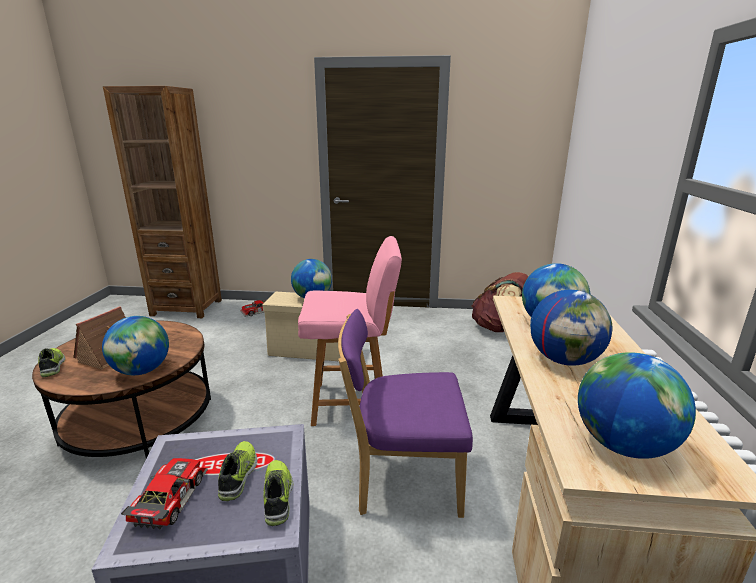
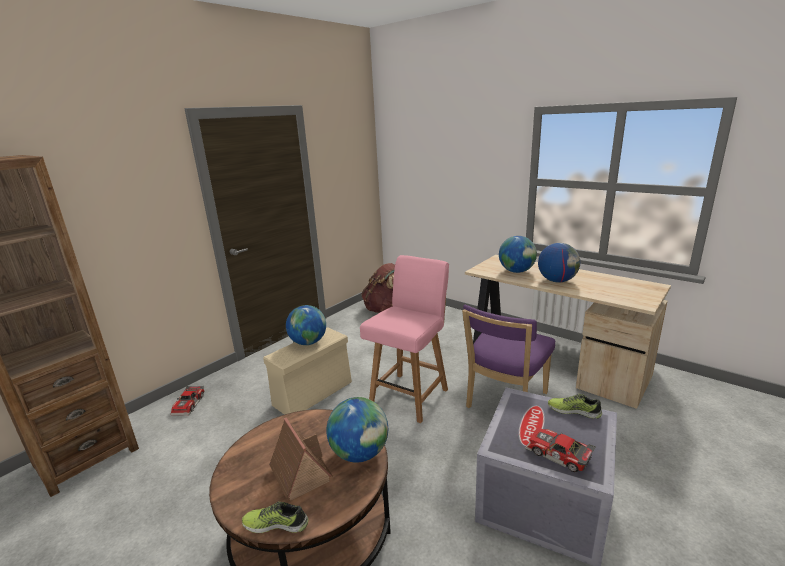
camera: 55 degrees left, 0 degrees up
shoe [218,441,257,501] -> none
globe [578,352,696,459] -> none

